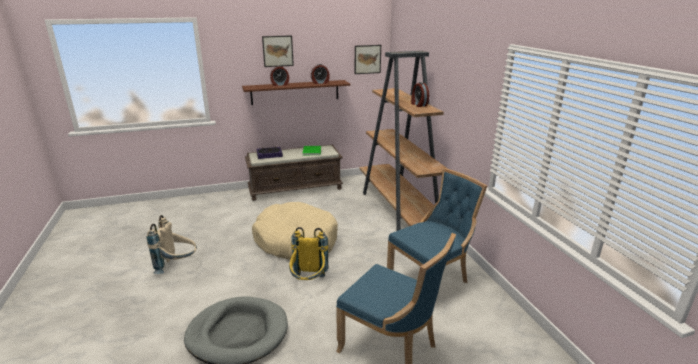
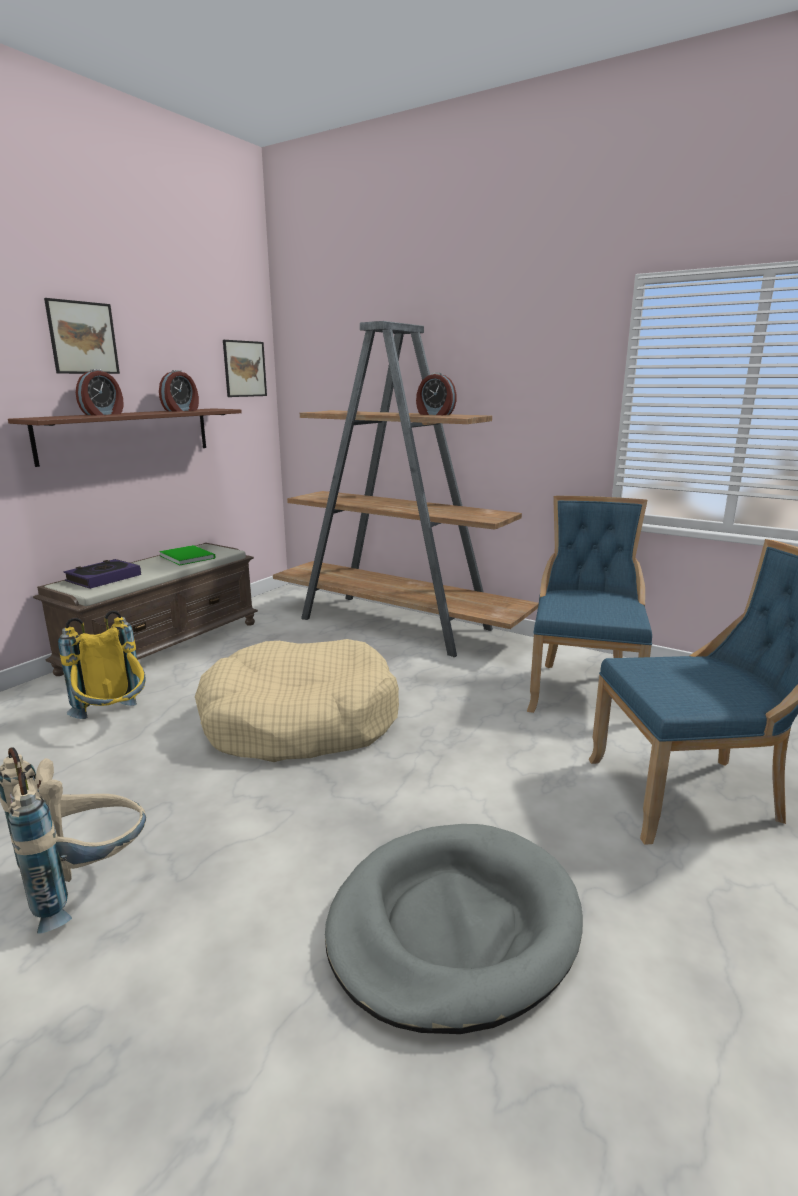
camera: 40 degrees left, 5 degrees down
yellow backpack [289,227,328,280] -> yellow backpack moved to [58,610,146,719]

